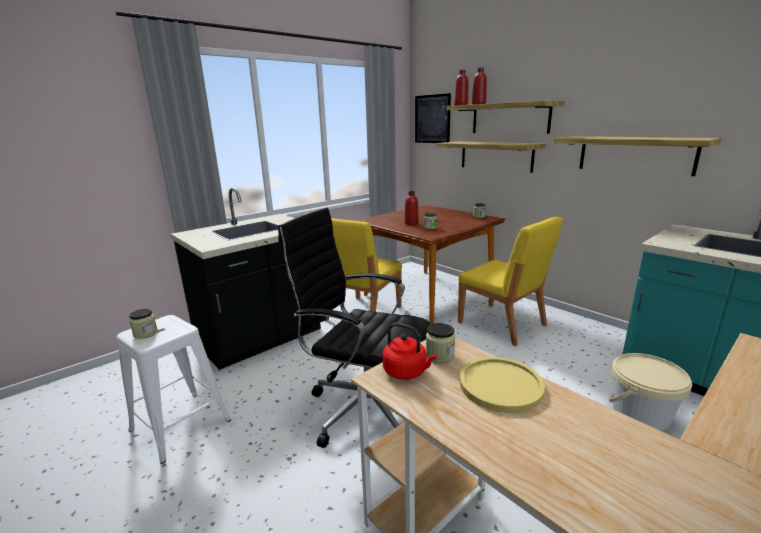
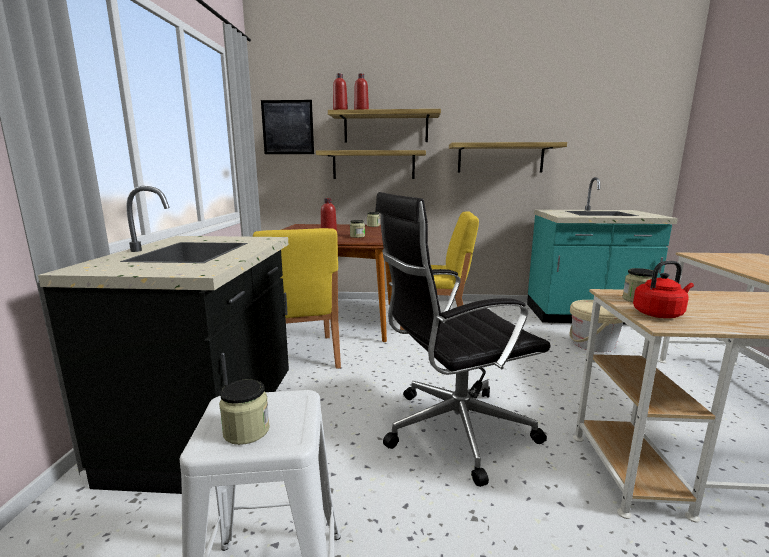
camera: 45 degrees left, 5 degrees down
yellow plate [459,357,545,413] -> none

